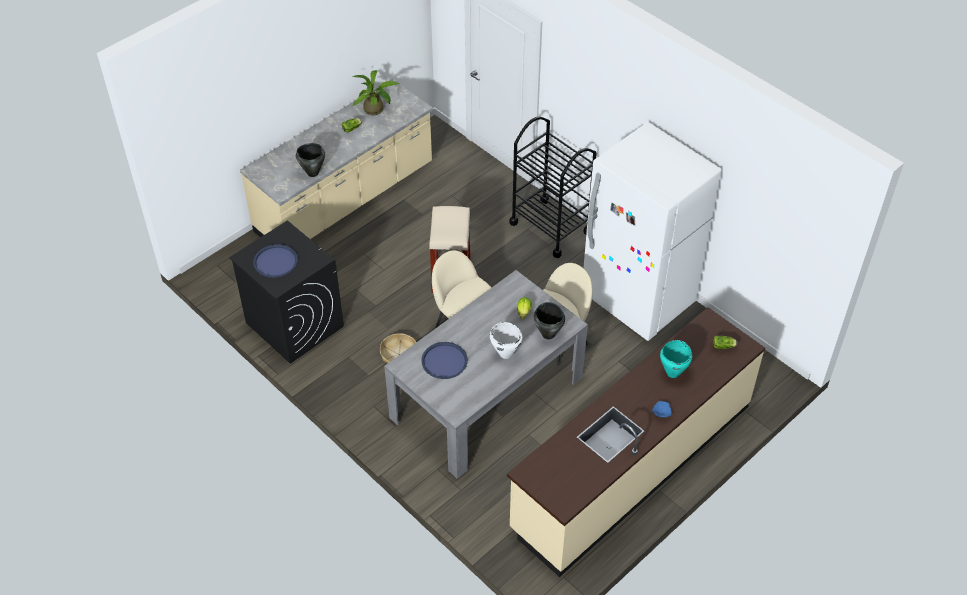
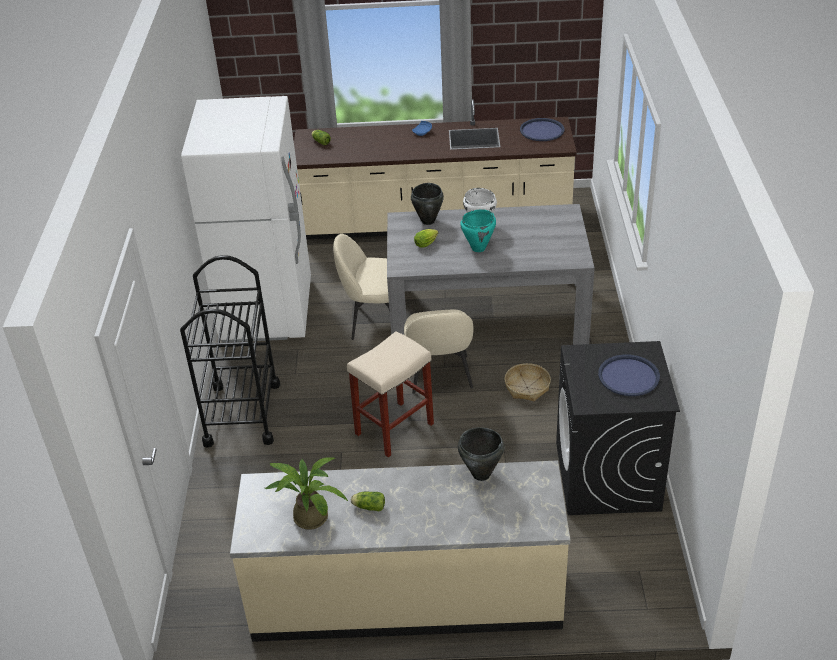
camera: 135 degrees left, 10 degrees down
blue tray [421,342,468,379] -> blue tray moved to [520,118,565,141]
turquoise cooking pot [660,340,692,378] -> turquoise cooking pot moved to [460,210,496,252]

